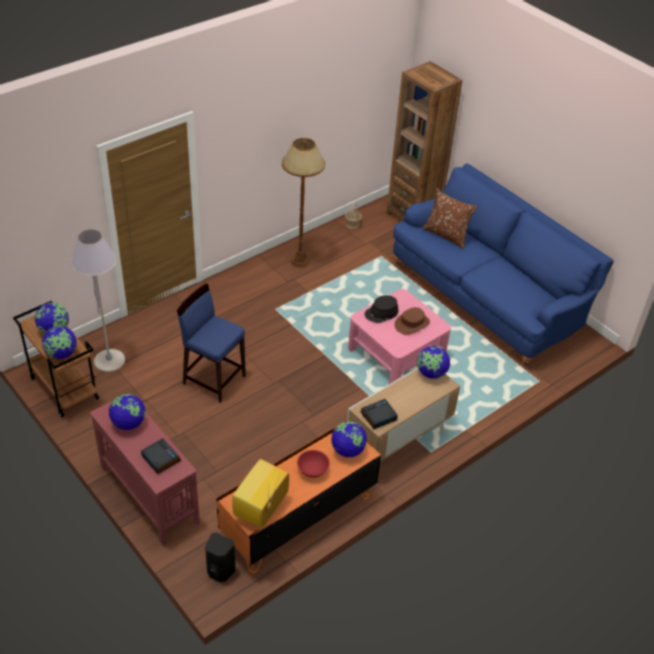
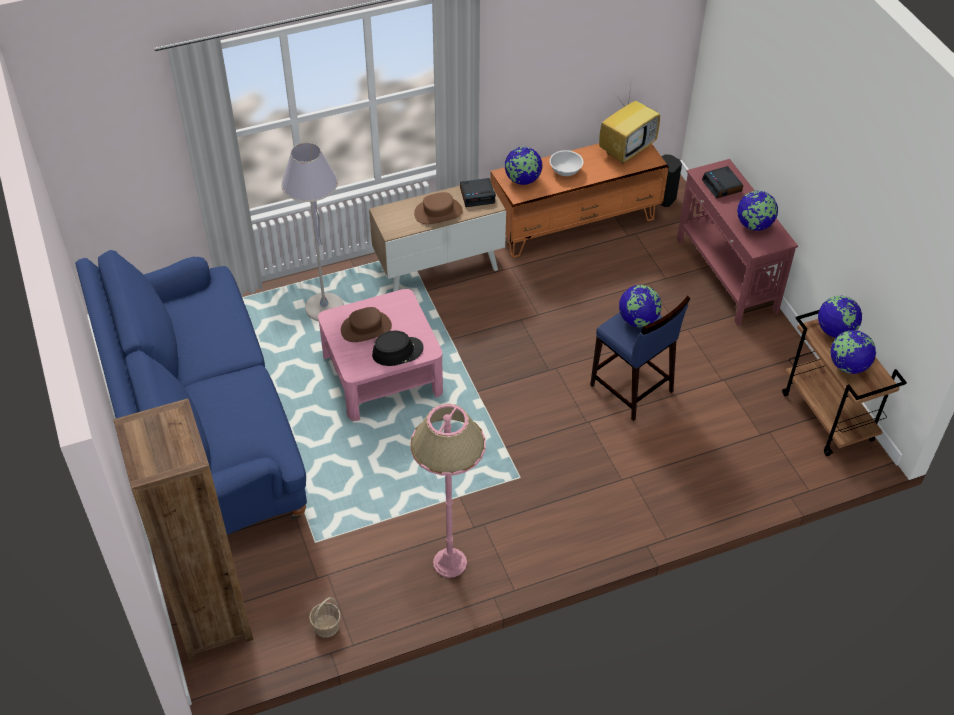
camera: 160 degrees left, 5 degrees up
grey floor lamp [71,229,125,372] -> grey floor lamp moved to [281,143,344,321]
brown floor lamp [282,138,325,267] -> pink floor lamp [410,404,486,578]
red bowl [297,450,330,478] -> white bowl [550,150,583,176]
globe [417,346,450,379] -> globe moved to [619,285,662,327]
brown pillow [422,188,478,249] -> none
none -> brown hat [414,192,463,224]

